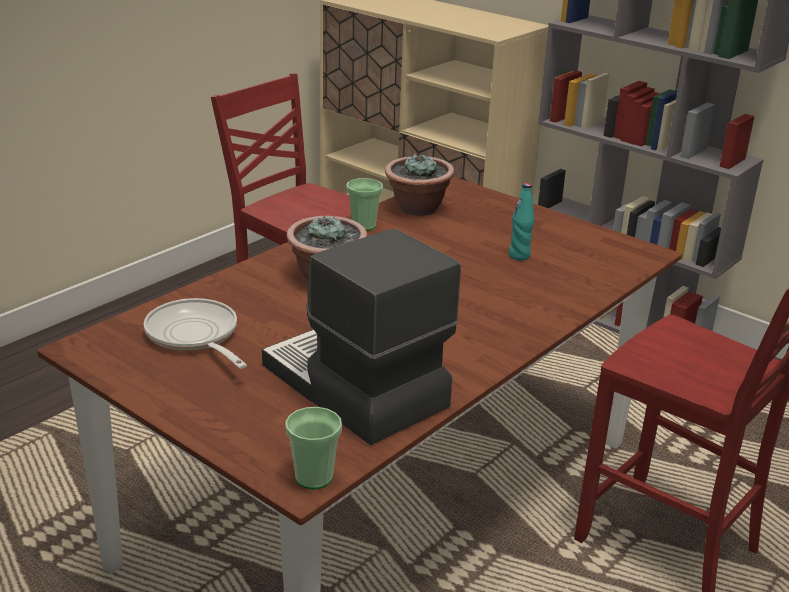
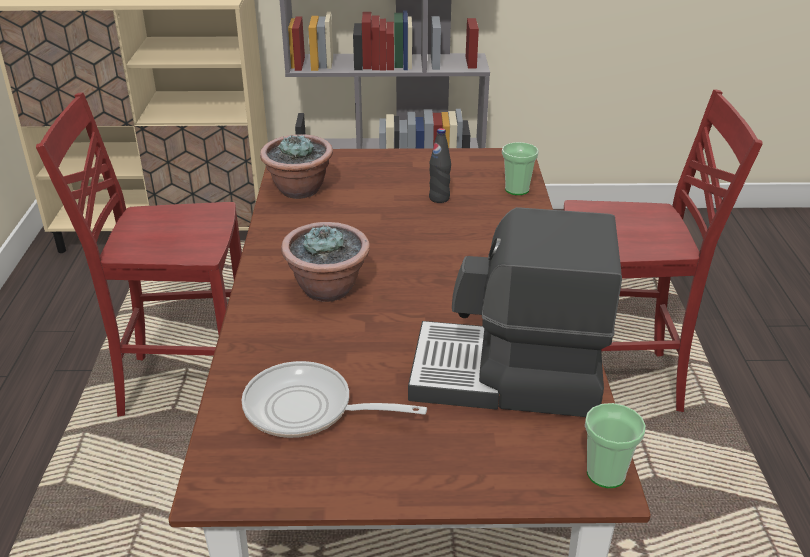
camera: 40 degrees left, 5 degrees up
cup [346,178,383,231] -> cup moved to [502,142,539,195]
turquoise bottle [509,183,534,261] -> black bottle [429,128,451,203]

